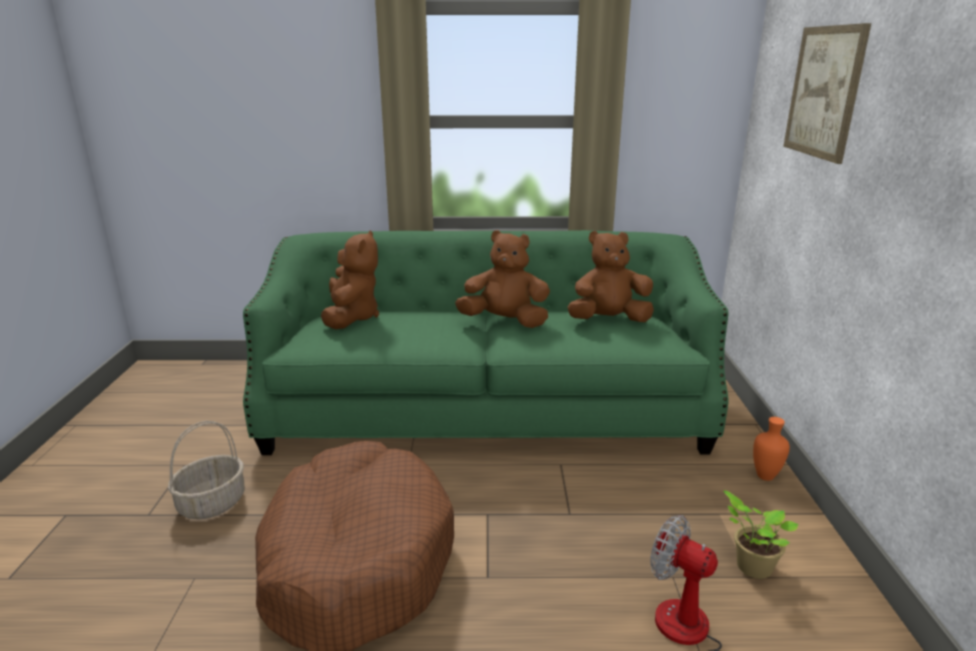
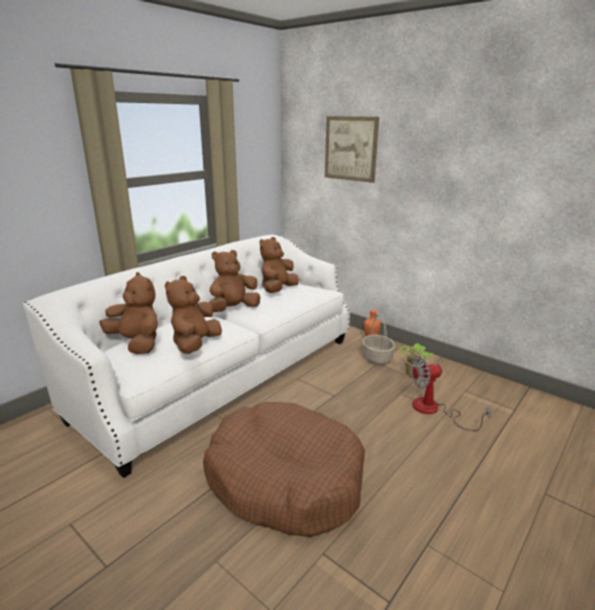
camera: 50 degrees left, 0 degrees up
basket [168,421,245,519] -> basket moved to [362,314,395,365]
green sofa [243,230,729,455] -> white sofa [23,234,350,478]
none -> brown plush toy [165,276,222,354]

